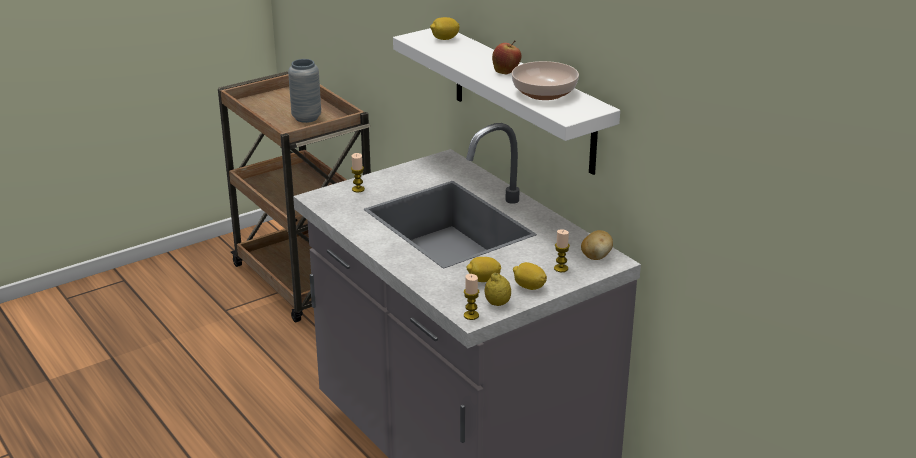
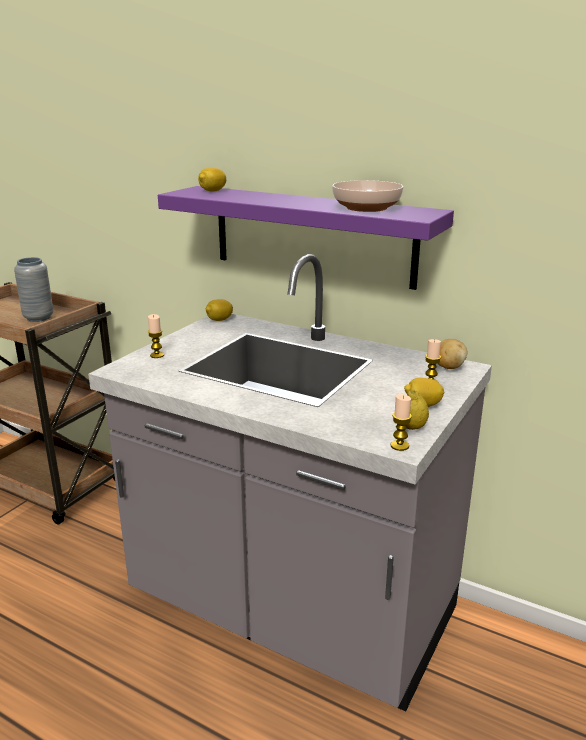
camera: 25 degrees left, 5 degrees down
white shelf [393,28,620,175] -> purple shelf [158,186,454,290]
lemon [466,257,501,282] -> lemon moved to [206,299,233,321]
apple [492,41,521,74] -> none

